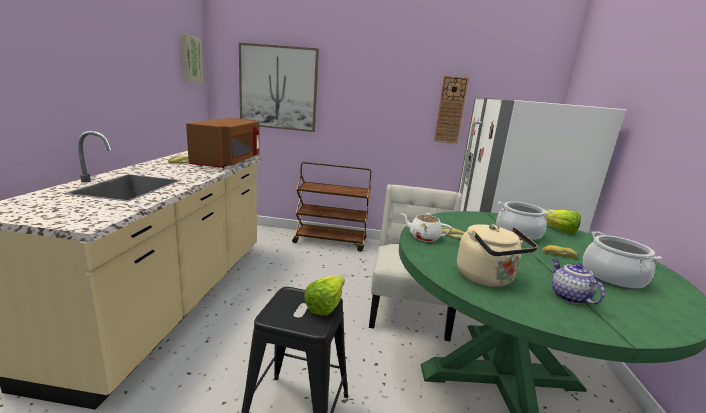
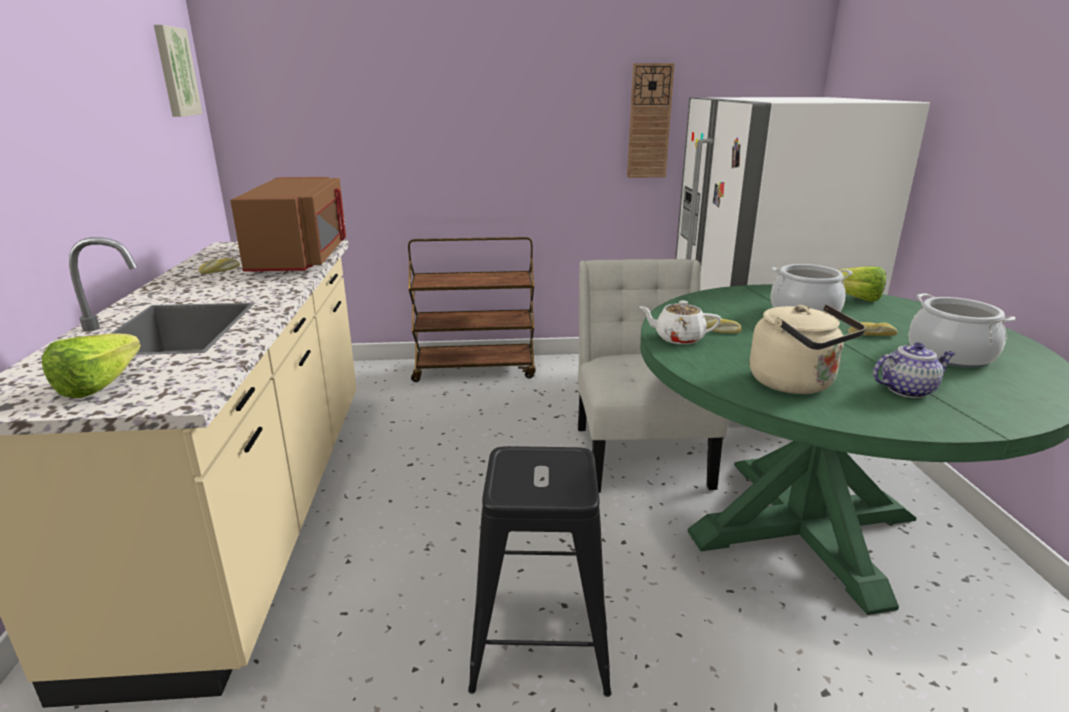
camera: 10 degrees left, 5 degrees up
picture [239,43,319,132] -> none
lettuce [304,276,345,316] -> lettuce moved to [42,334,141,398]
teapot [552,259,605,304] -> teapot turned 105 degrees clockwise [873,342,955,398]

